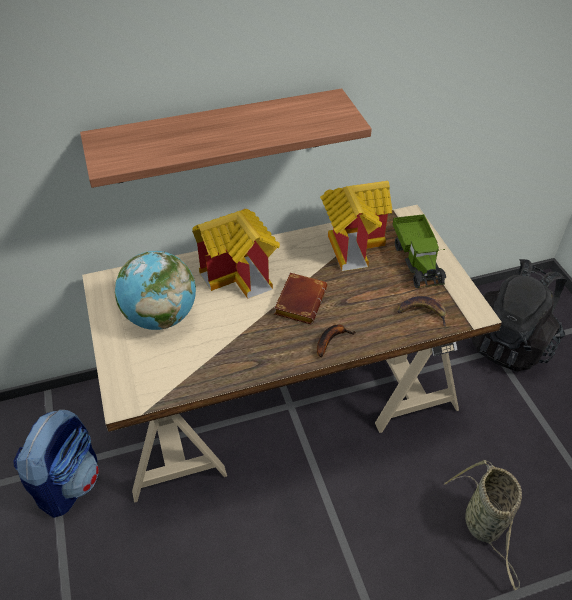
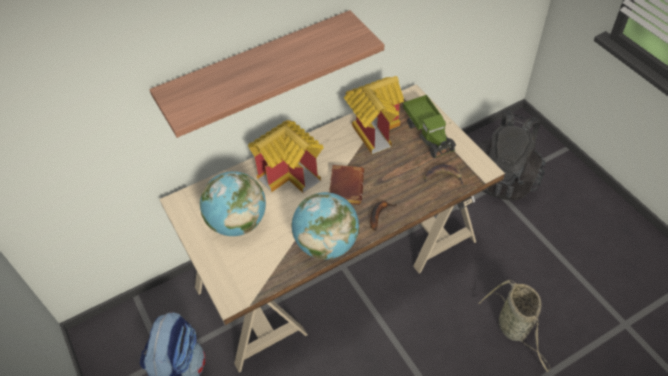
camera: 10 degrees left, 5 degrees up
none -> globe [292,192,359,260]

